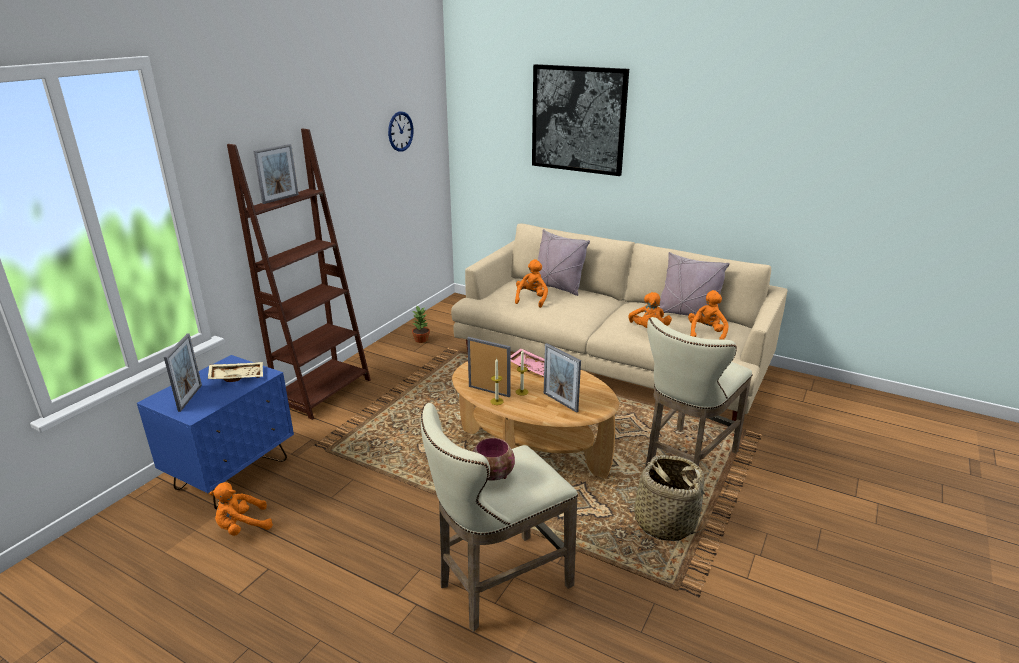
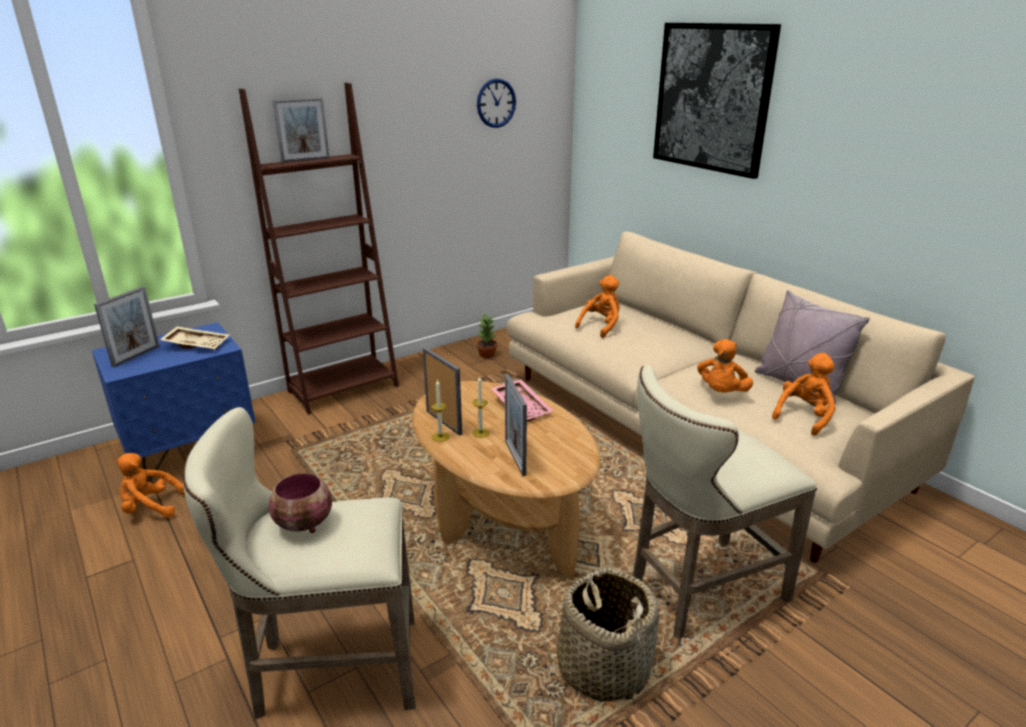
camera: 25 degrees right, 0 degrees up
purple pillow [538,229,590,296] -> none

